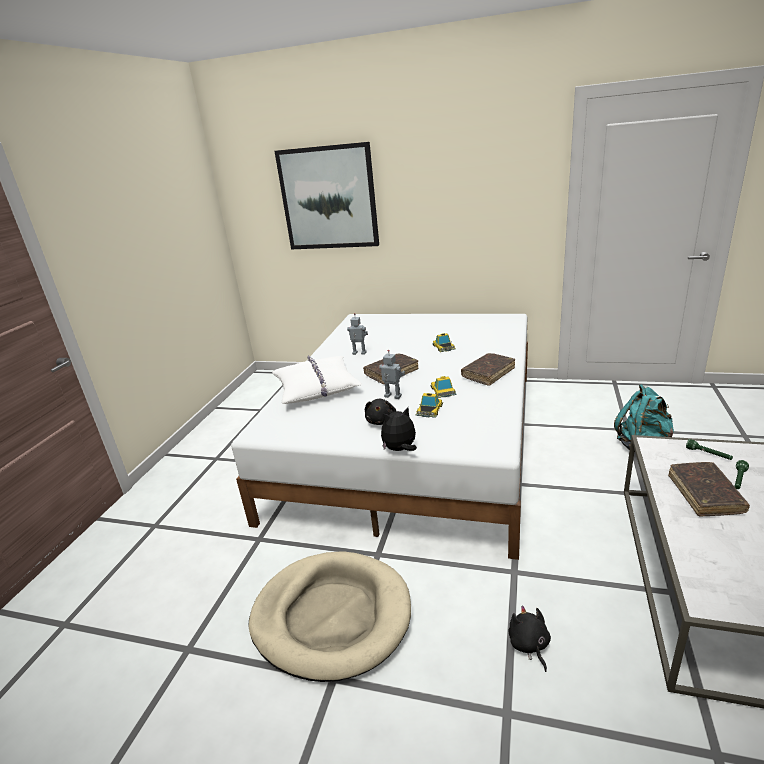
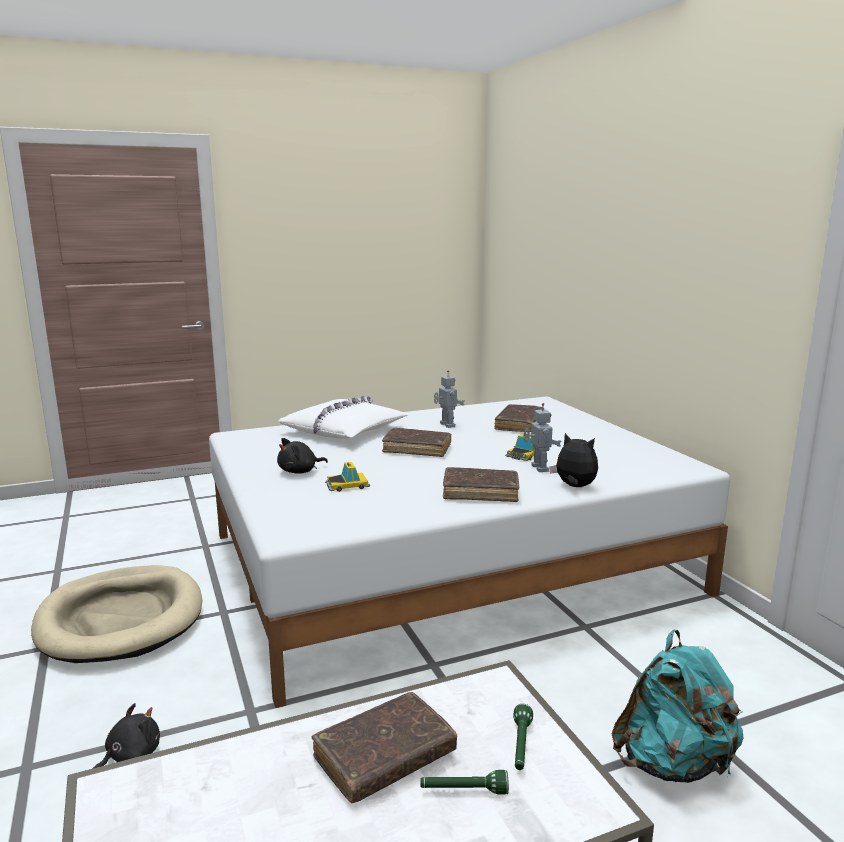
camera: 50 degrees right, 10 degrees down
picture [275,142,379,249] -> none
toy robot [379,350,405,399] -> toy robot moved to [524,403,561,472]
plush toy [381,407,417,451] -> plush toy moved to [549,433,598,487]
toy car [430,376,457,398] -> none
none -> brown book [494,404,544,432]

